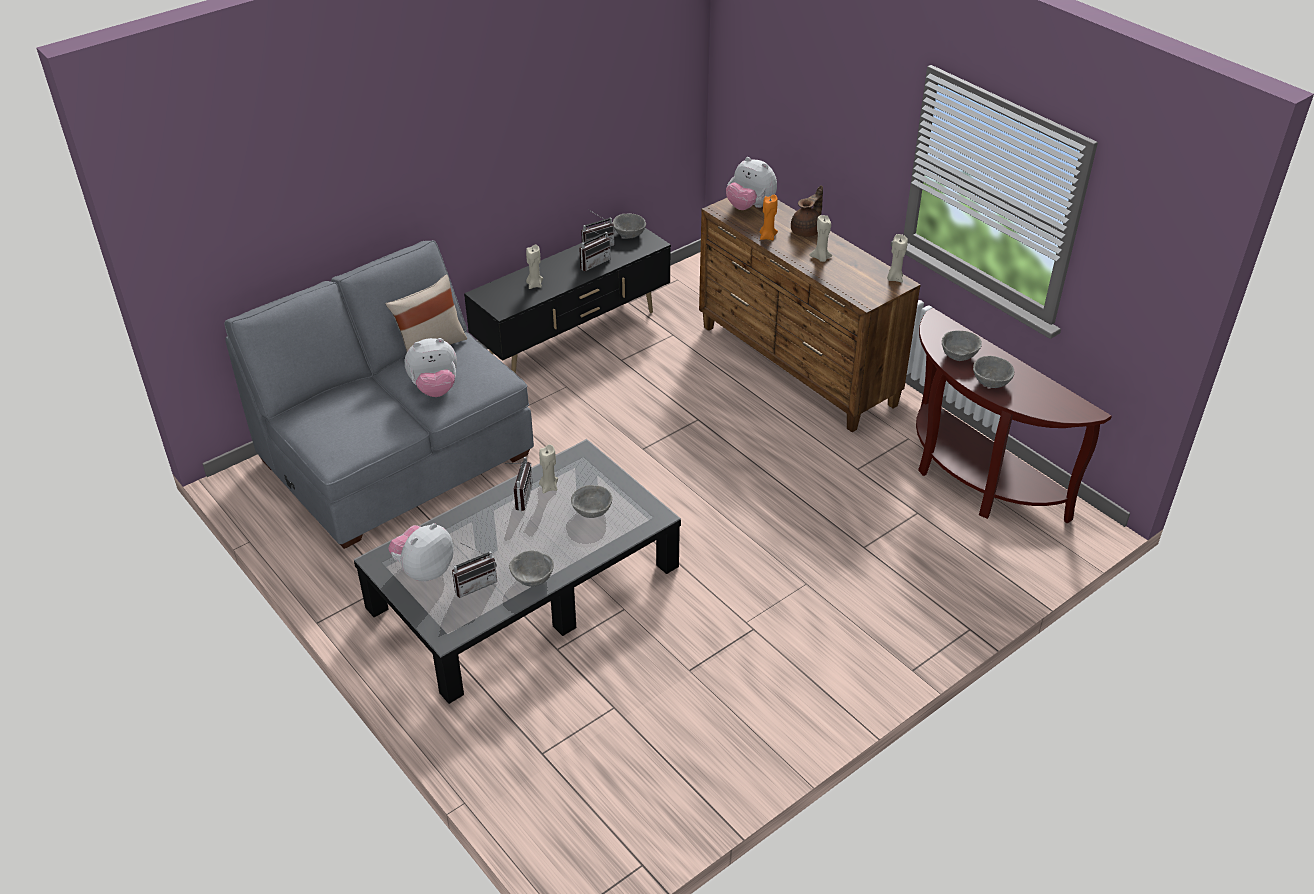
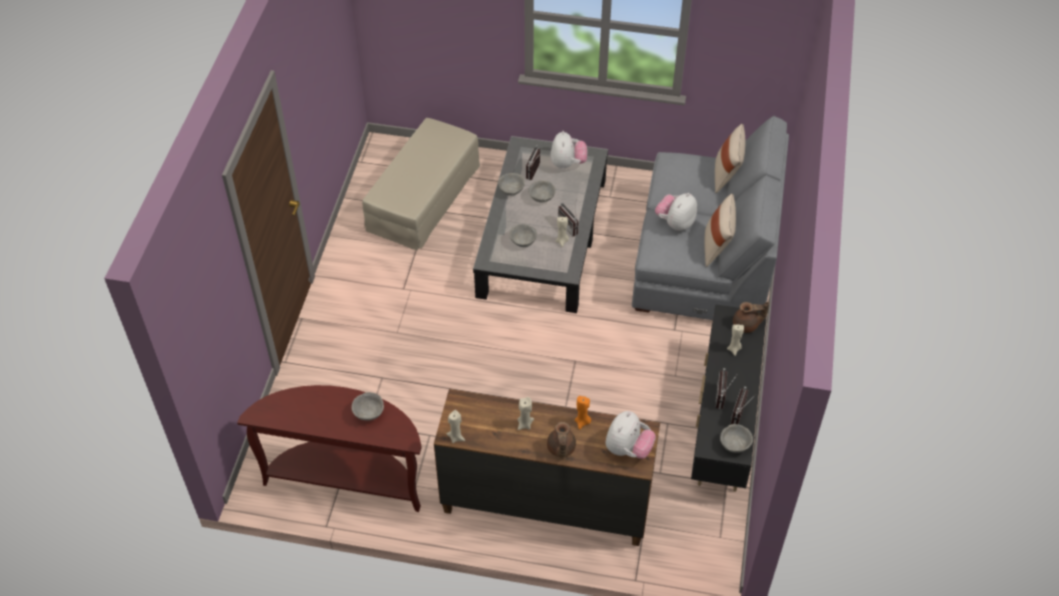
camera: 140 degrees right, 10 degrees up
plush toy [726,157,777,210] -> plush toy turned 120 degrees clockwise [605,411,656,459]
grey bowl [973,356,1014,388] -> grey bowl moved to [528,180,556,203]
none -> beige ottoman [362,118,480,250]
none -> beige pillow [715,124,746,193]
none -> brown teapot [733,302,769,333]

